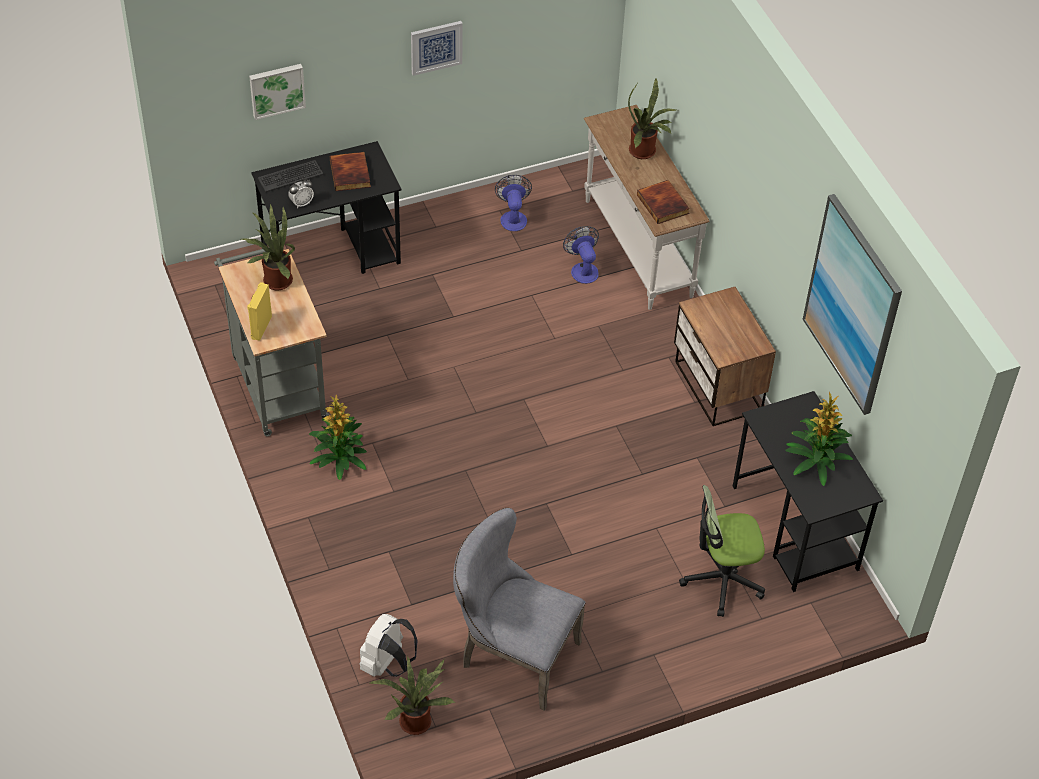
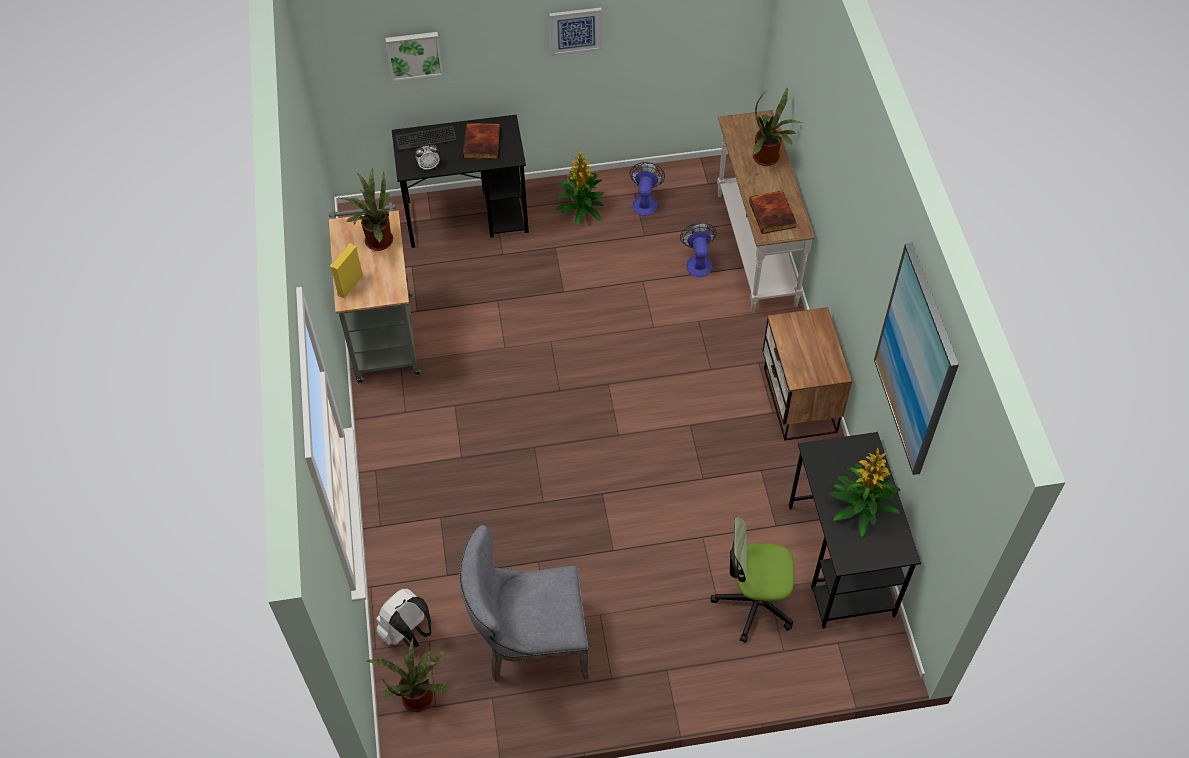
camera: 15 degrees right, 5 degrees up
potted plant [309,394,367,480] -> potted plant moved to [555,150,604,226]
grey chair [453,508,586,711] -> grey chair turned 45 degrees counterclockwise [460,525,589,682]

